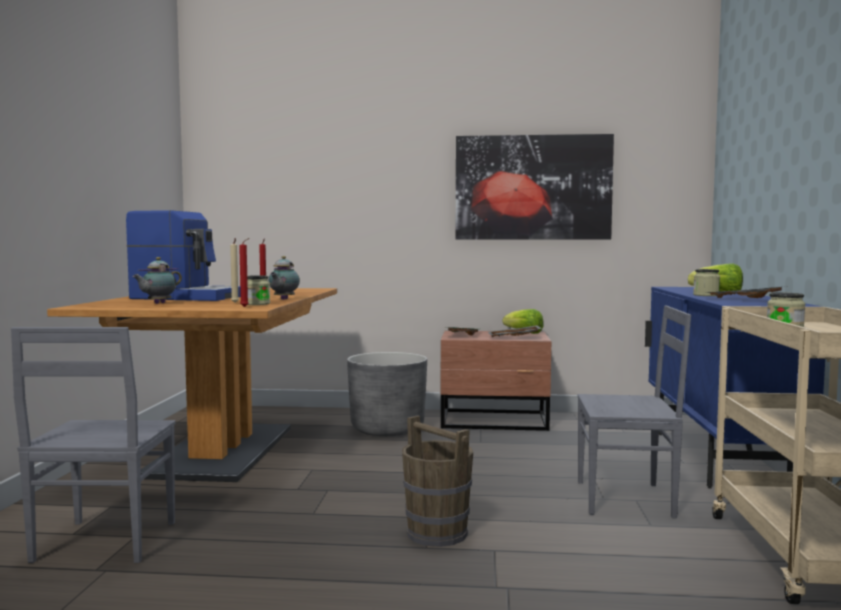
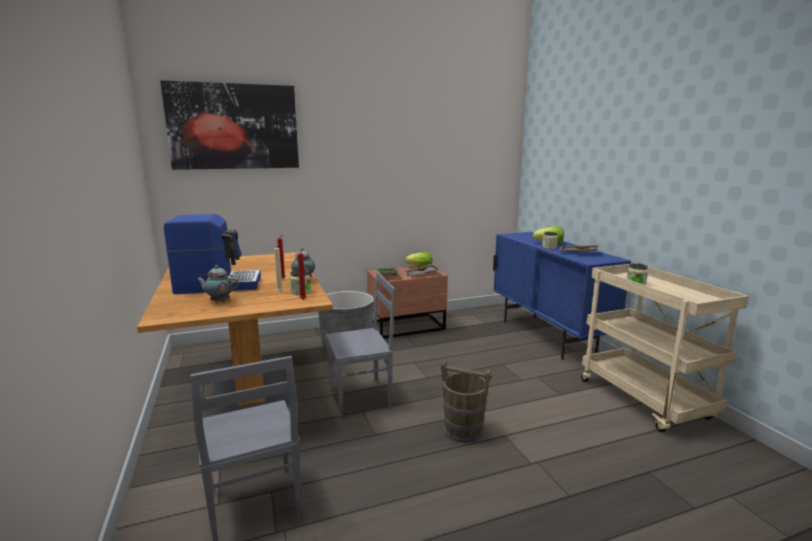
camera: 25 degrees left, 10 degrees up
teapot [132,257,182,304] -> teapot turned 90 degrees clockwise [196,265,239,302]
picture [456,134,614,240] -> picture moved to [160,80,299,170]
grey chair [577,305,691,518] -> grey chair moved to [326,273,395,417]

